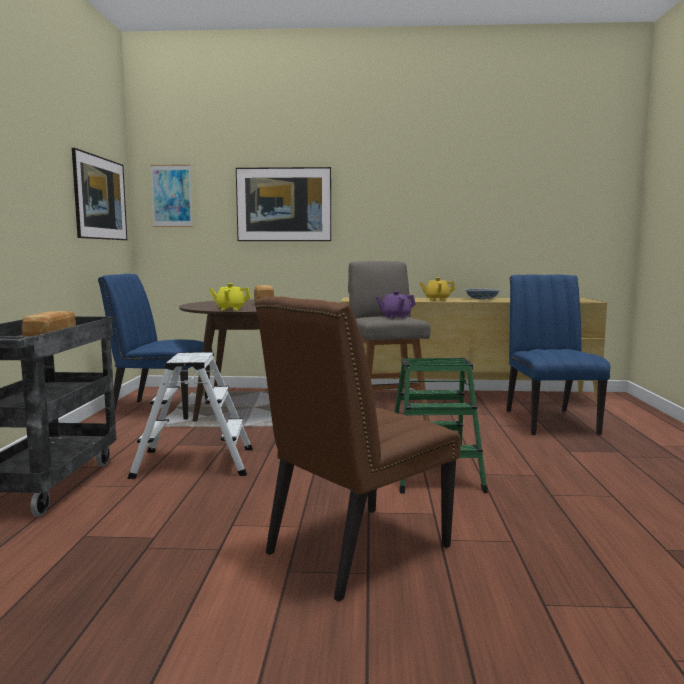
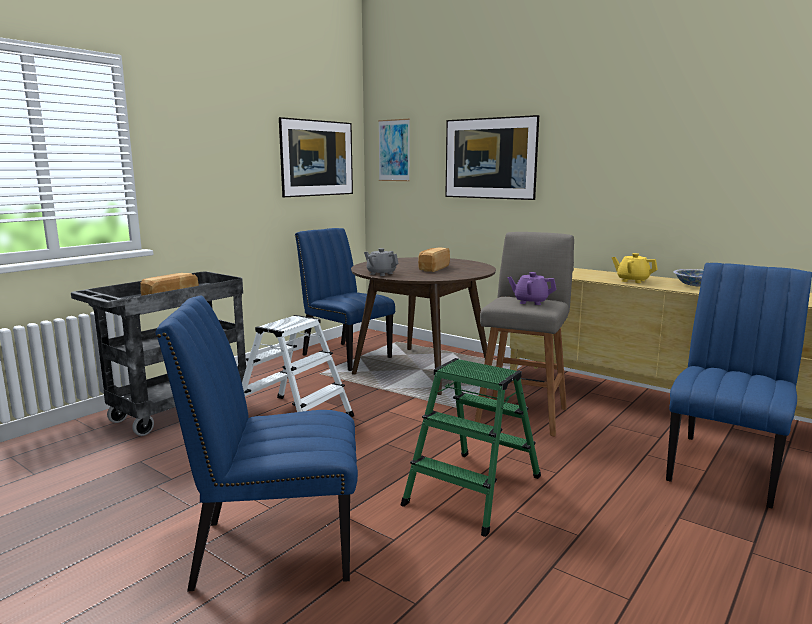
camera: 35 degrees right, 5 degrees up
yellow teapot [209,283,251,310] -> grey teapot [364,248,399,276]
brown chair [255,296,461,602] -> blue chair [155,296,358,591]

